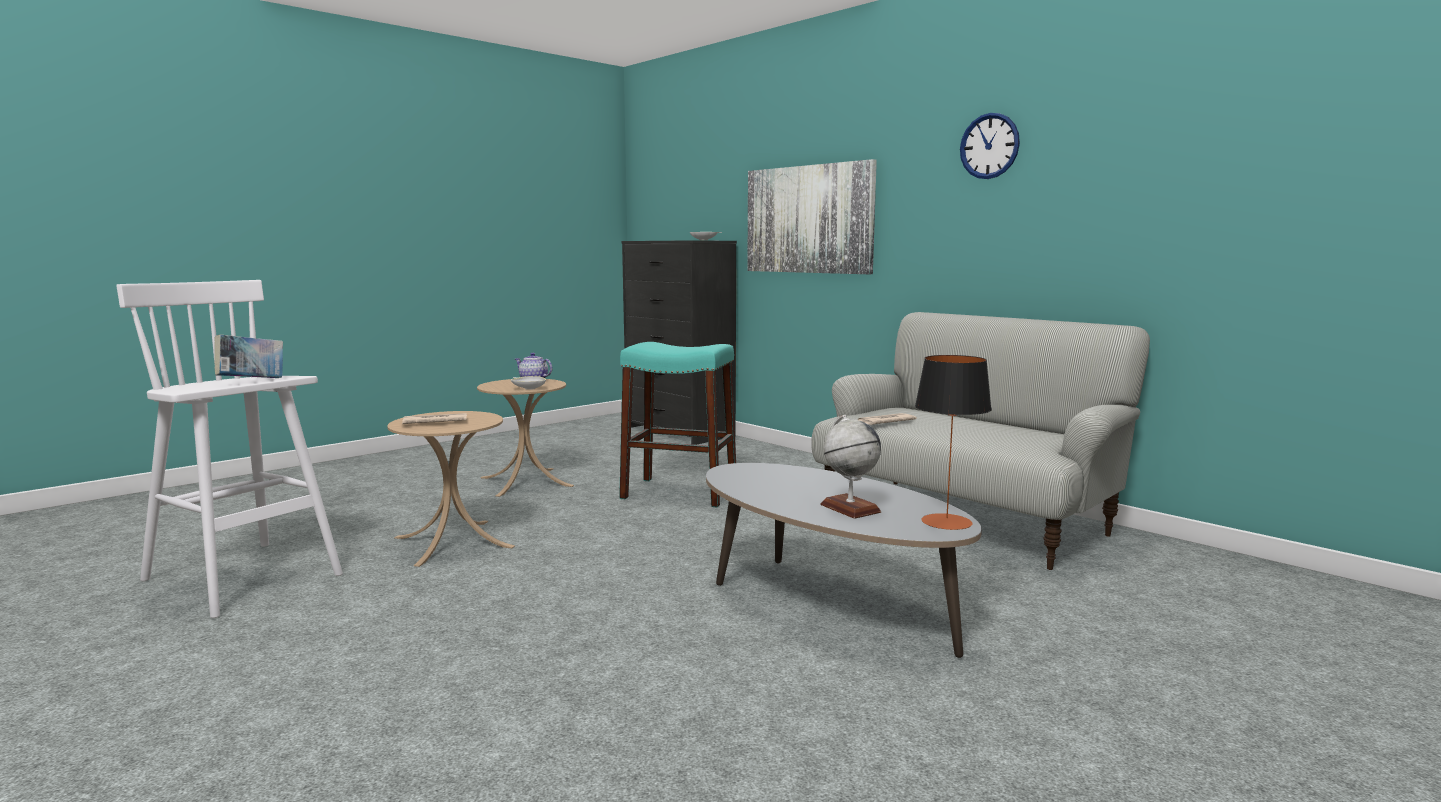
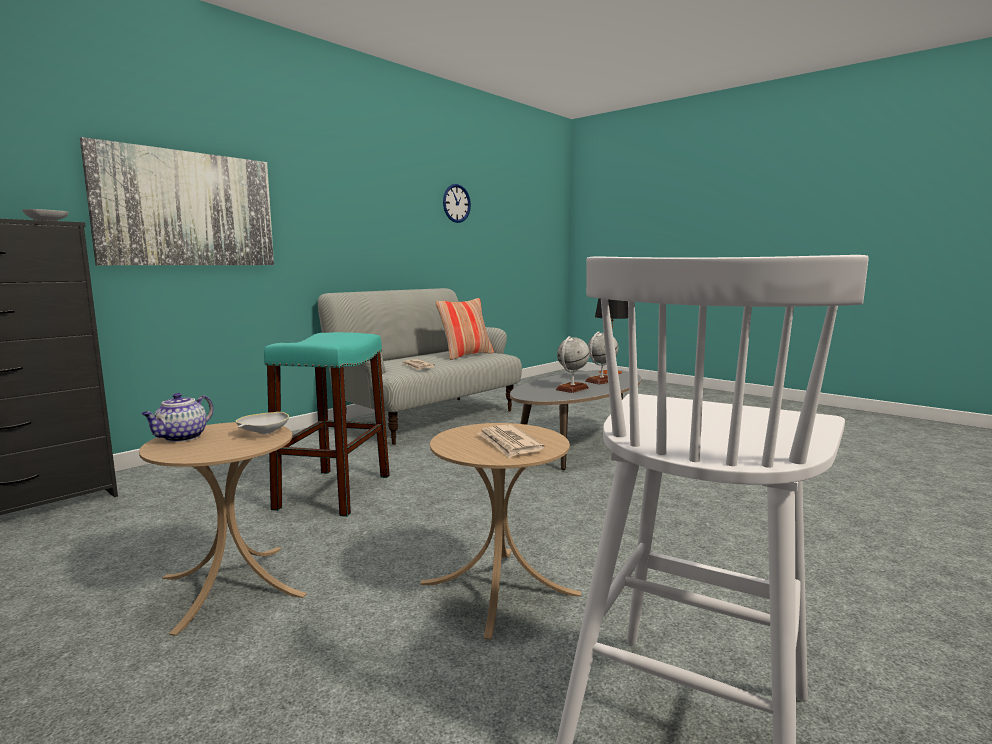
camera: 95 degrees left, 0 degrees up
book [215,334,283,378] -> none
wall clock [960,113,1020,179] -> wall clock moved to [443,184,471,223]
none -> pillow [436,298,494,360]
none -> globe [555,336,590,393]

